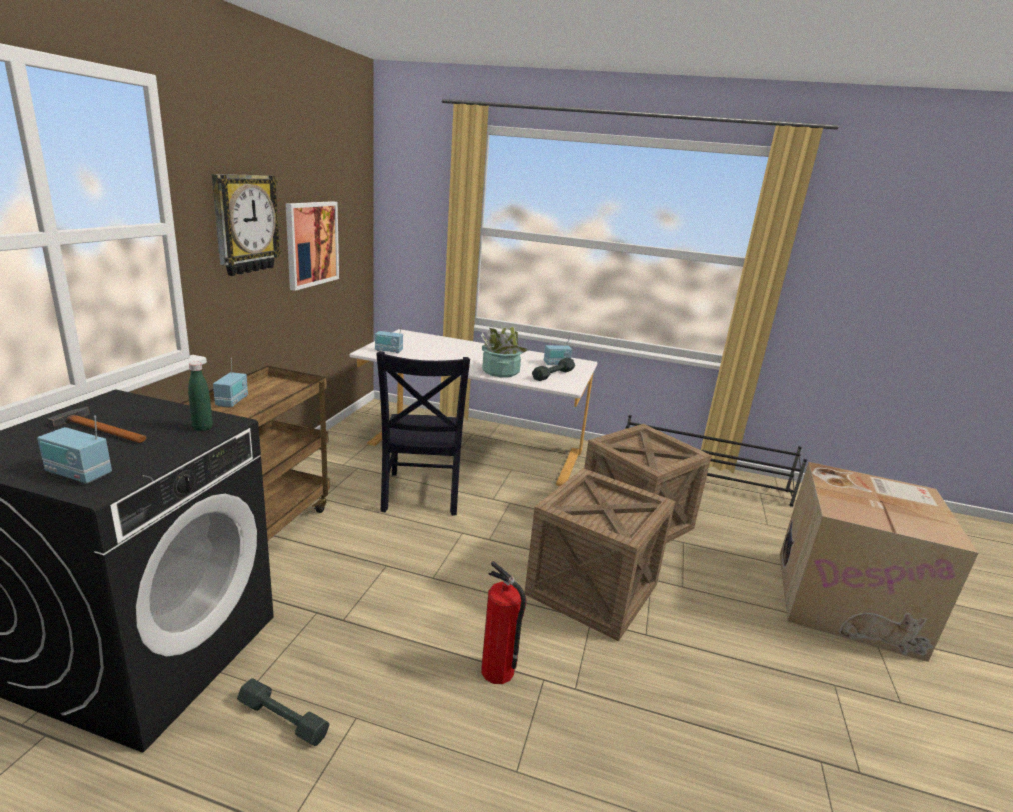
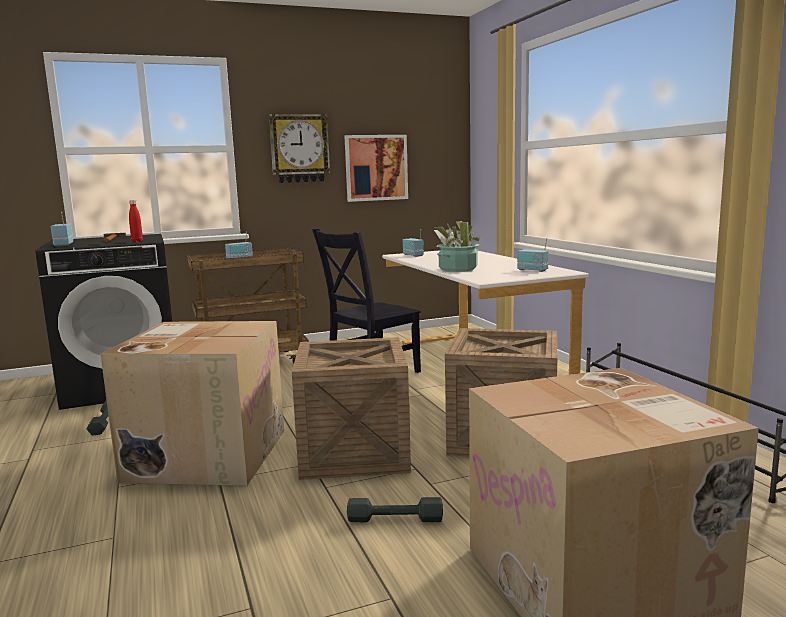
camera: 55 degrees right, 10 degrees down
green bottle [188,362,213,431] -> red bottle [129,200,143,242]
fire extinguisher [481,561,527,684] -> cardboard box [101,321,284,486]
grey dumbbell [532,358,575,381] -> grey dumbbell moved to [347,497,443,522]

